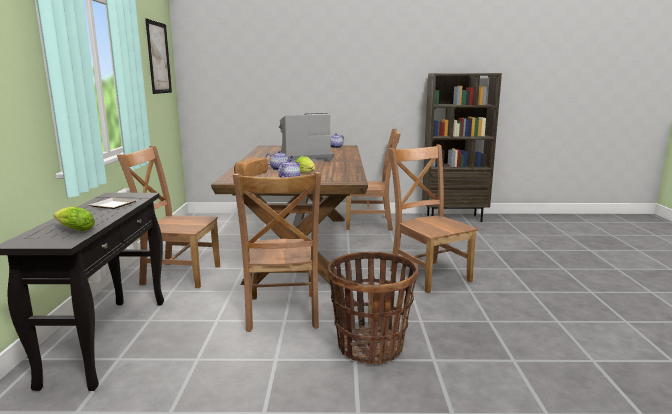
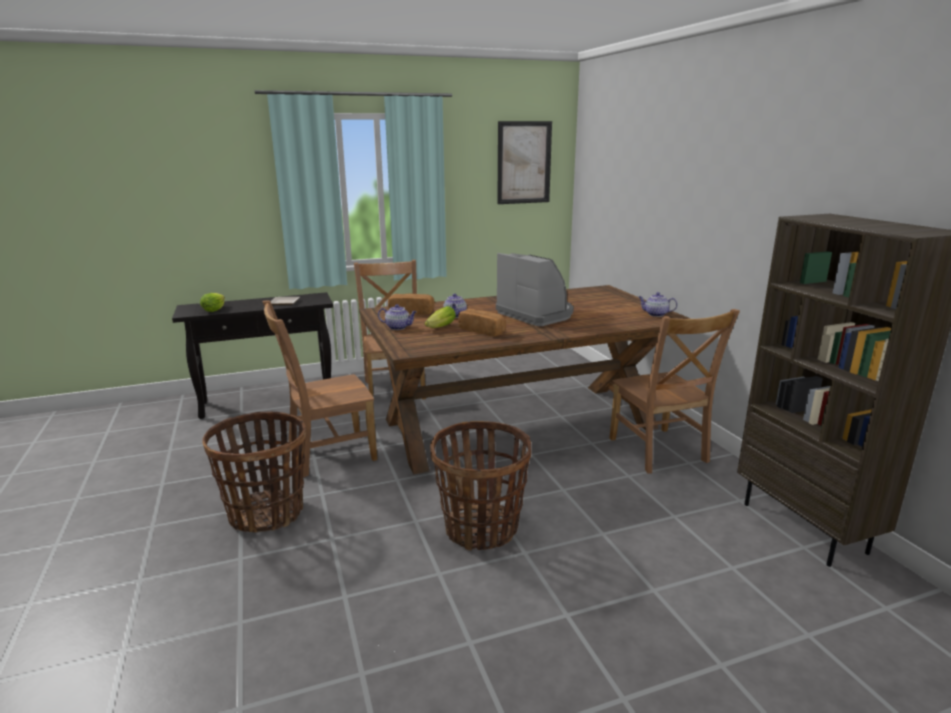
camera: 70 degrees right, 5 degrees up
brown chair [389,145,478,293] -> basket [430,421,531,551]
none -> bread [458,309,506,336]

